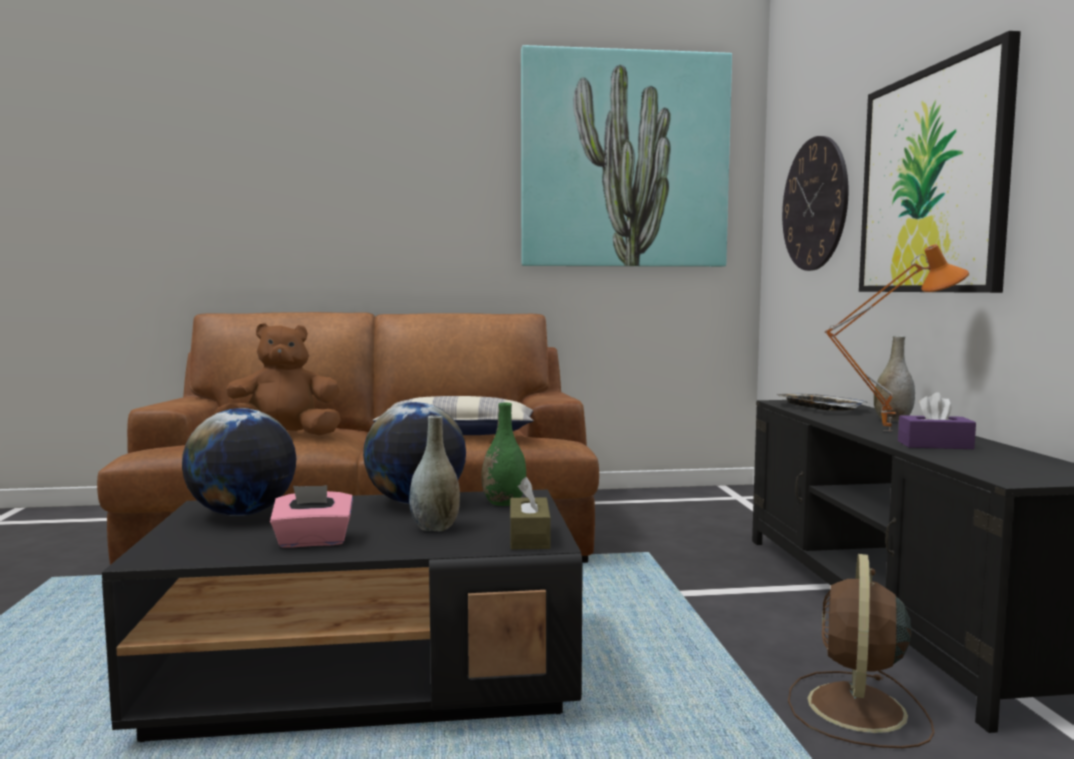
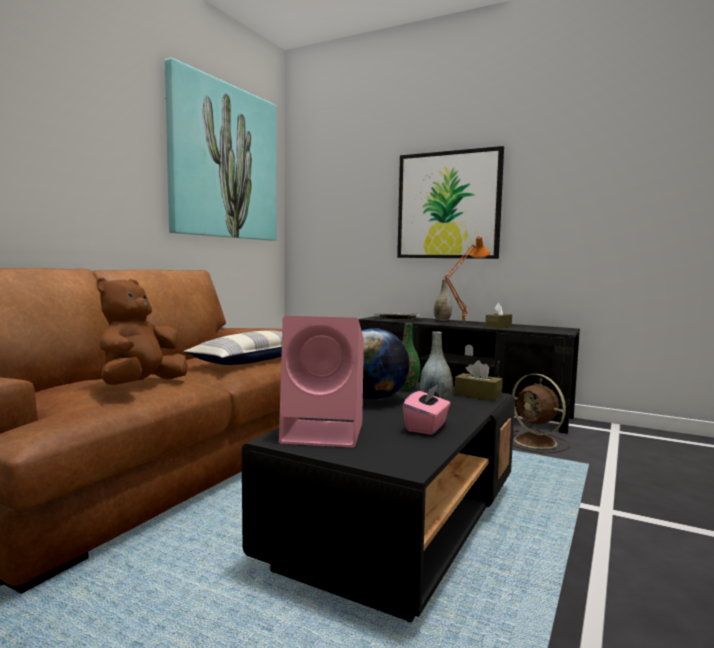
camera: 55 degrees left, 0 degrees up
globe [182,408,296,516] -> pink speaker [279,316,364,447]
wall clock [782,136,848,271] -> none
purple tissue box [898,392,976,449] -> brown tissue box [485,303,512,328]

